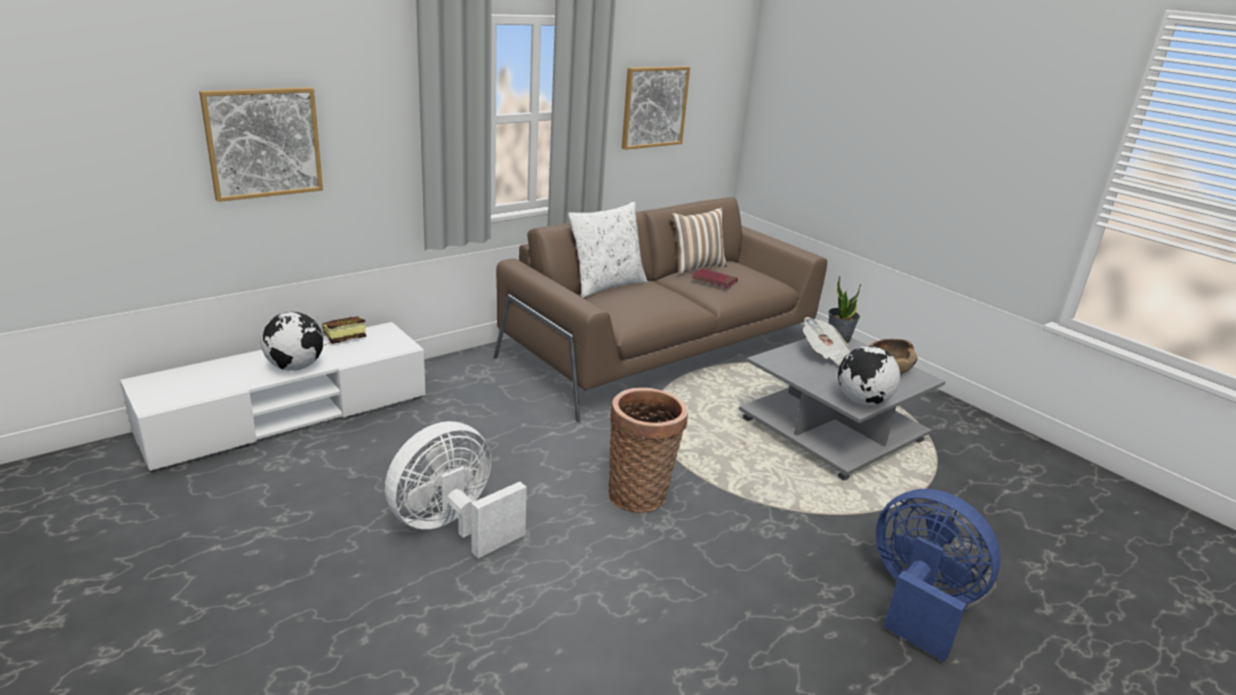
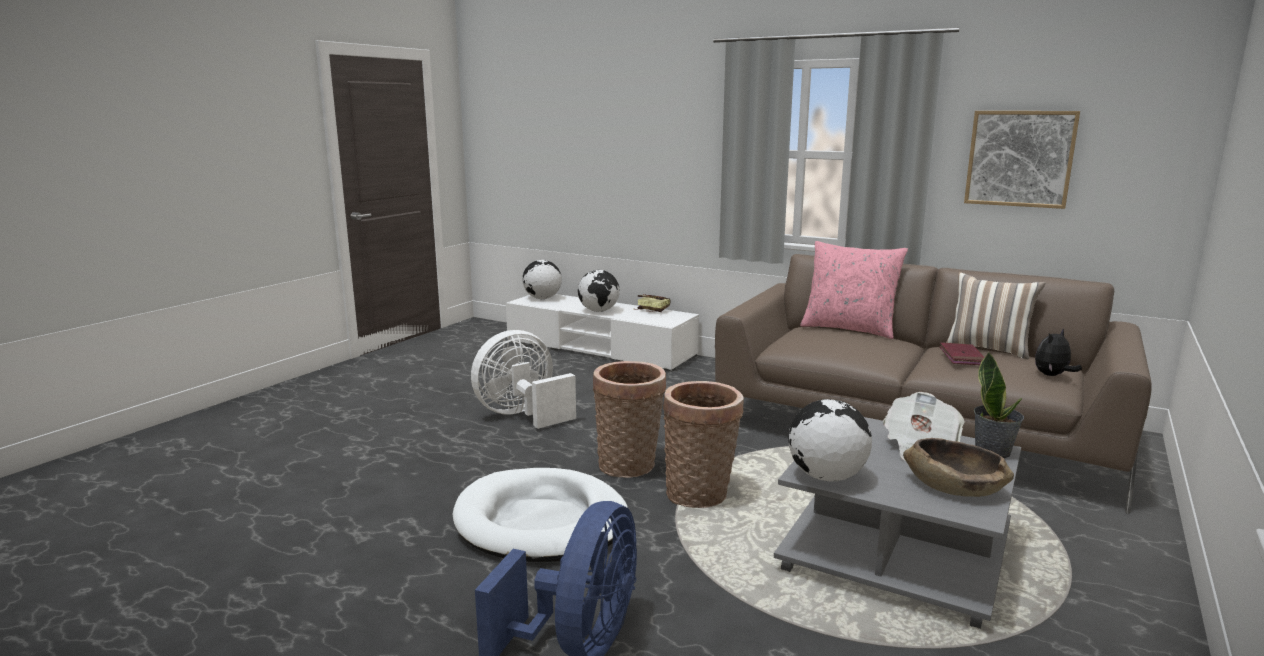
camera: 70 degrees right, 10 degrees down
picture [199,87,323,202] -> none
white fan [385,421,527,559] -> white fan turned 60 degrees counterclockwise [471,330,576,429]
white pillow [568,202,647,298] -> pink pillow [800,241,908,339]
none -> white dog bed [453,468,628,562]
none -> globe [523,260,562,299]
none -> basket [663,381,743,508]
none -> plush toy [1035,329,1082,376]

